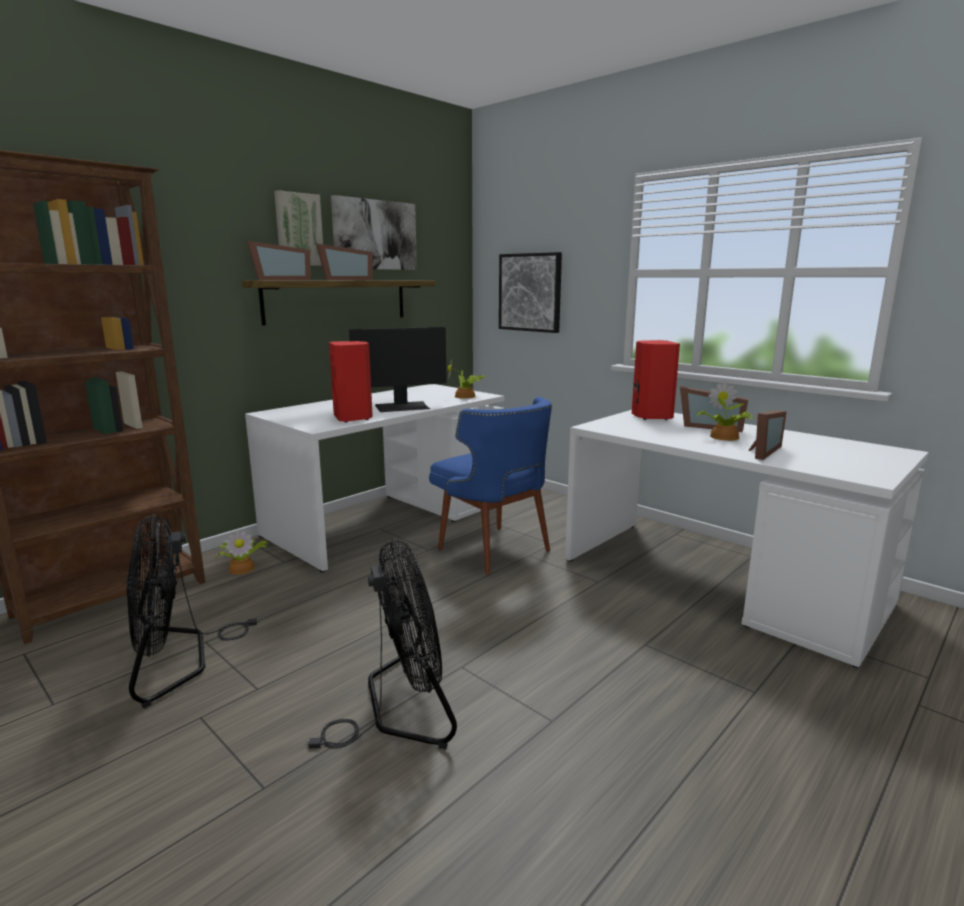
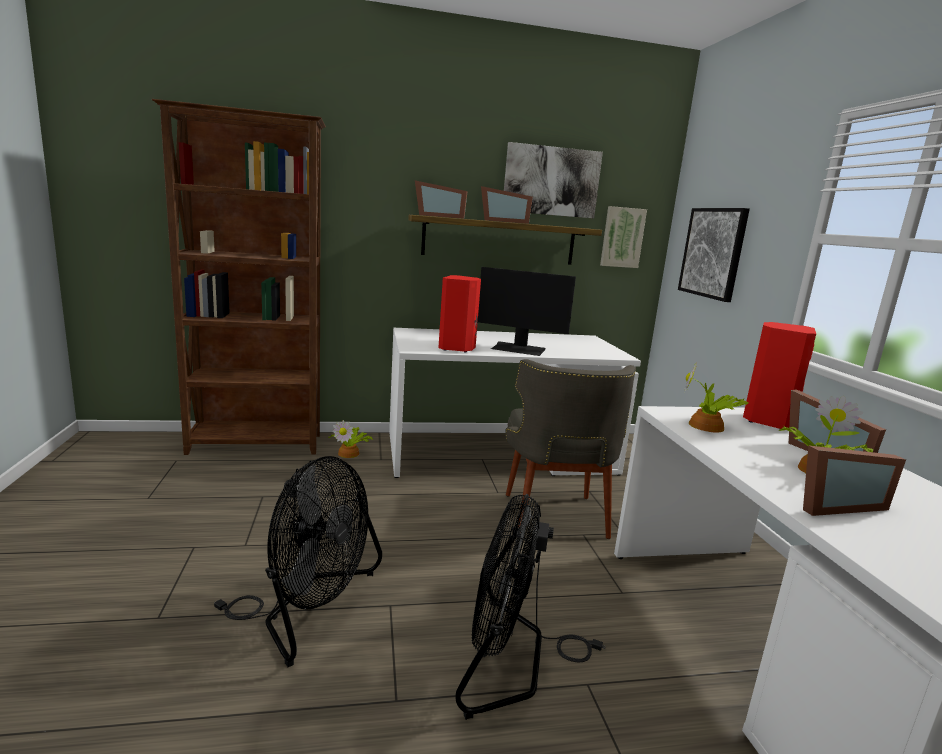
camera: 35 degrees right, 0 degrees up
black fan [127,514,260,709] -> black fan moved to [455,494,606,720]
picture [274,190,323,266] -> picture moved to [600,206,647,268]
blue chair [429,397,552,575] -> grey chair [506,359,636,539]
potted plant [447,360,485,399] -> potted plant moved to [684,361,749,432]

